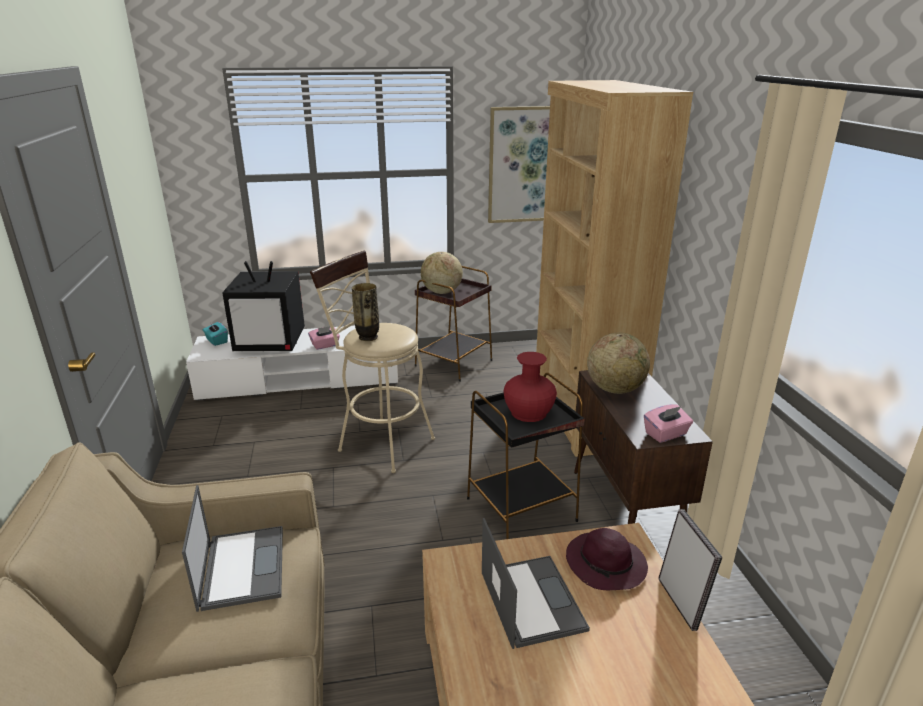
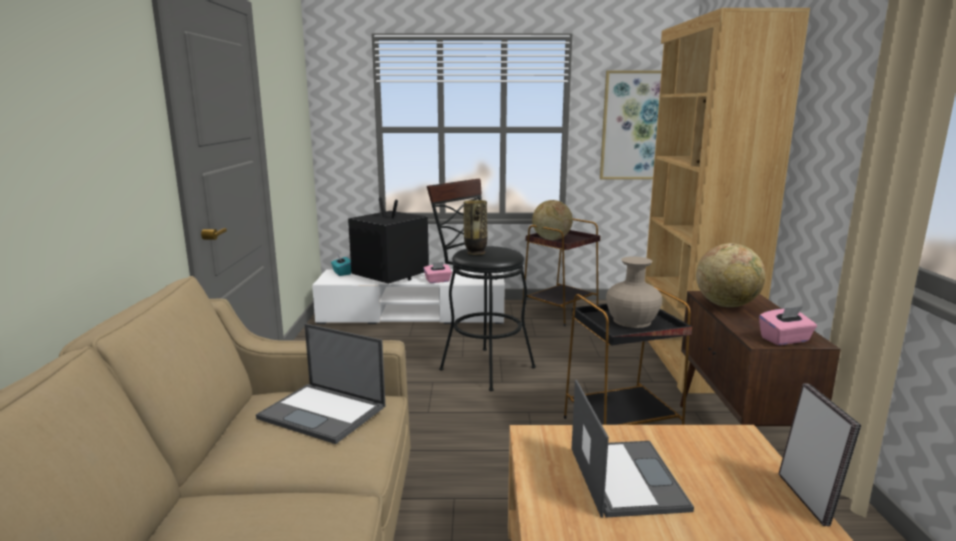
camera: 10 degrees right, 10 degrees down
laptop [182,485,283,612] -> laptop turned 120 degrees clockwise [256,323,386,444]
television [222,261,305,351] -> television turned 150 degrees counterclockwise [348,197,429,284]
beige stool [310,251,435,473] -> black stool [427,179,536,391]
red vase [503,352,557,422] -> beige vase [606,256,662,328]
purple hat [566,528,648,590] -> none

